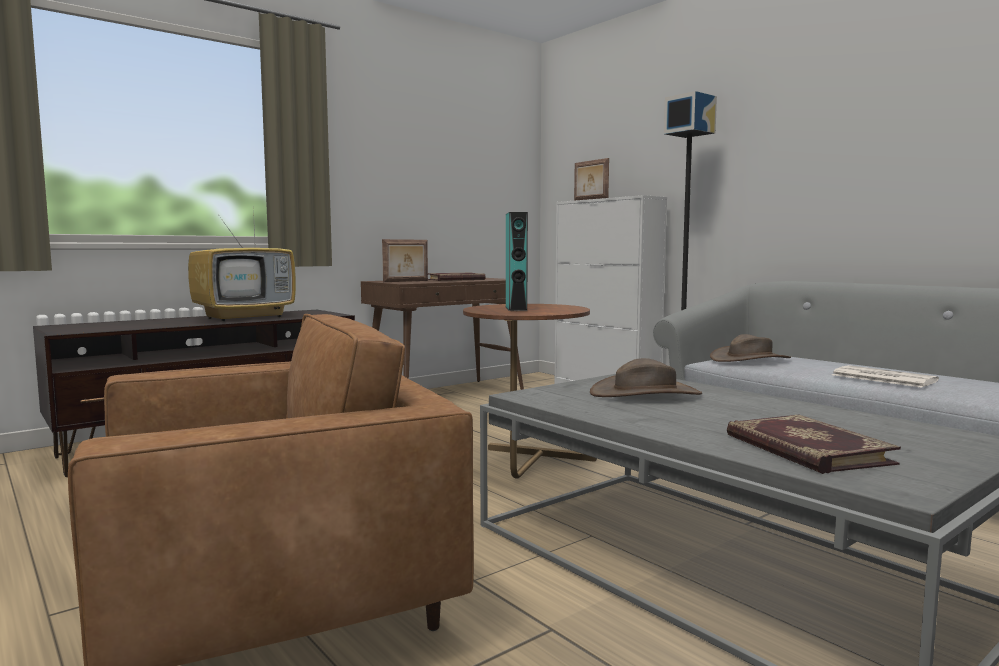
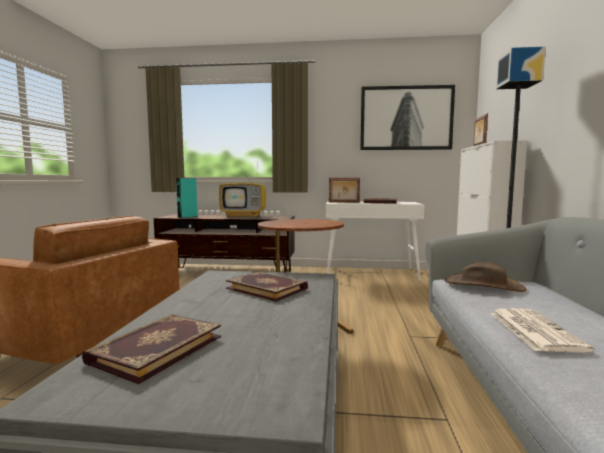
camera: 45 degrees right, 0 degrees up
brown console table [361,278,524,390] -> white console table [326,201,424,282]
turquoise speaker [506,212,528,311] -> turquoise speaker moved to [176,178,198,218]
brown hat [590,358,702,397] -> book [226,271,308,302]
none -> picture [360,85,455,150]

